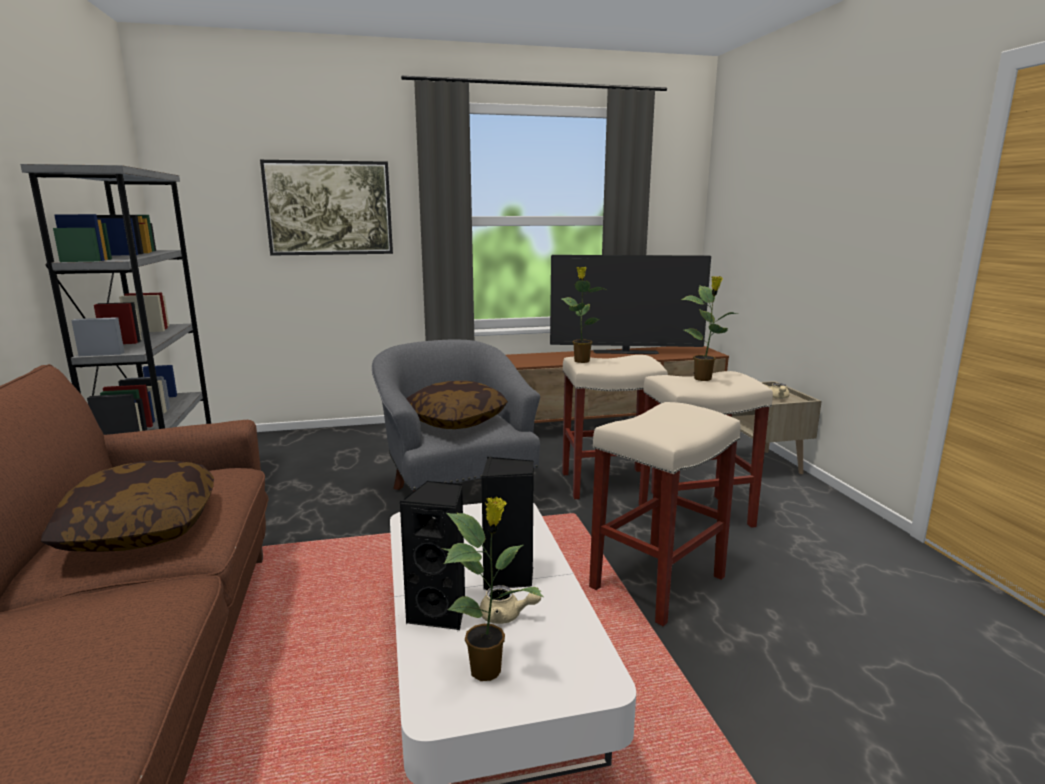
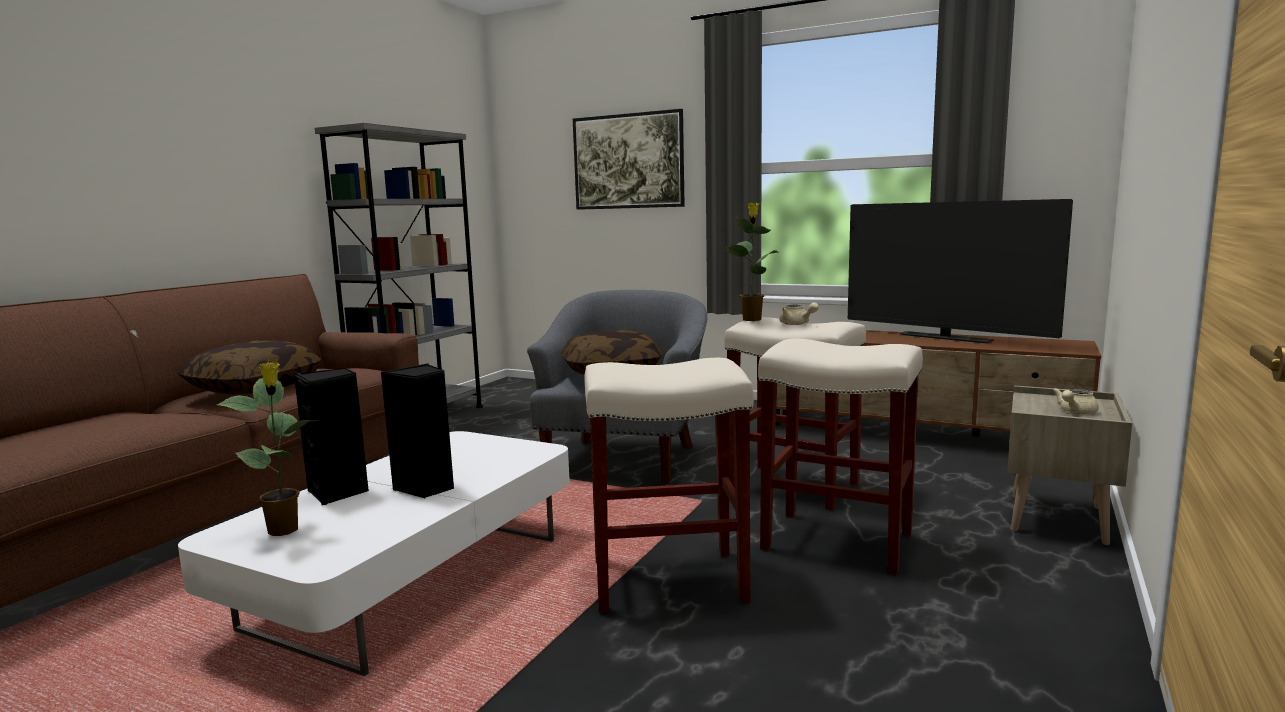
camera: 40 degrees right, 5 degrees down
beige teapot [480,585,541,624] -> beige teapot moved to [780,303,819,325]
potted plant [681,276,739,381] -> none

